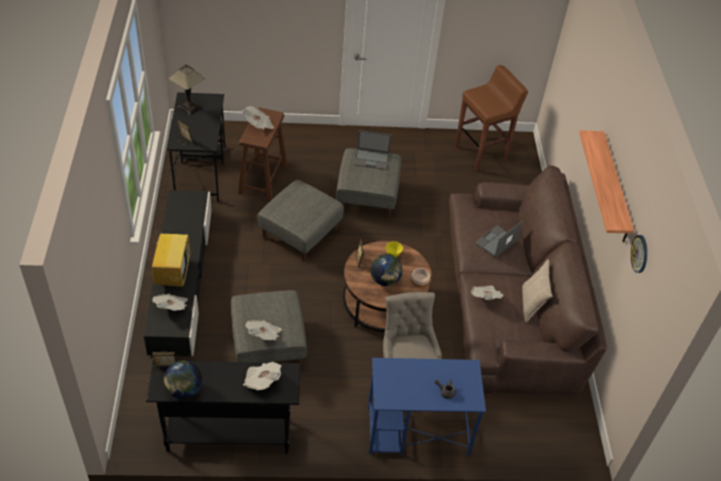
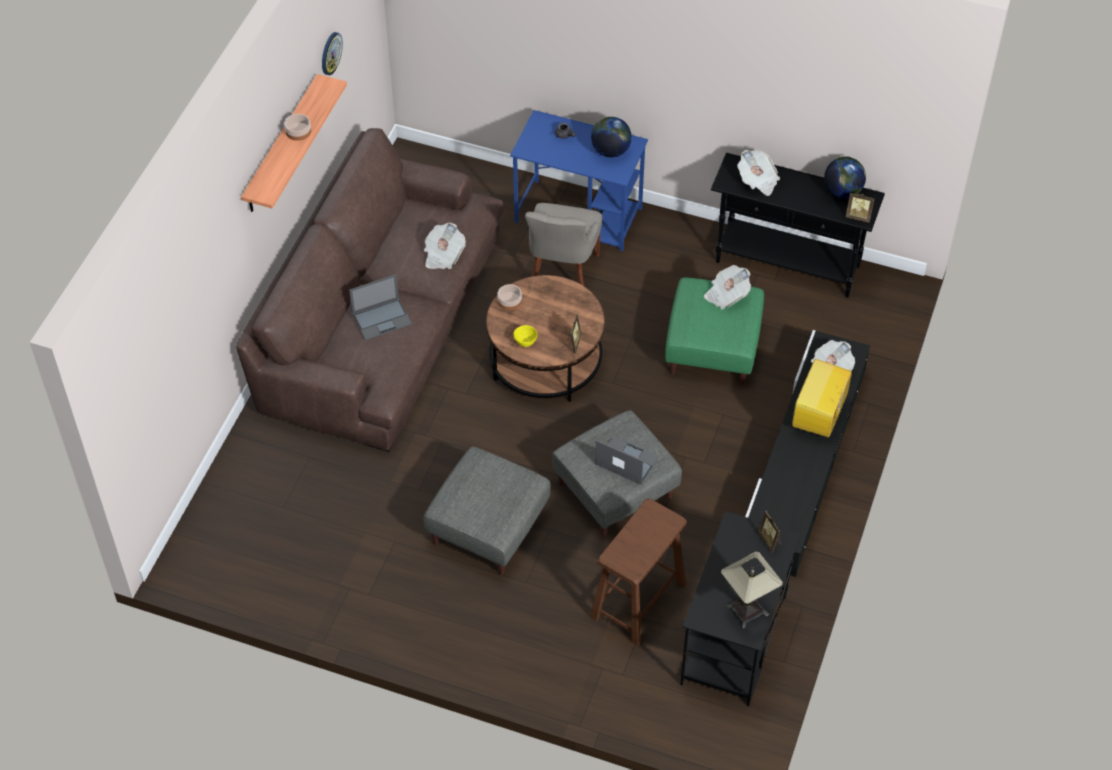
camera: 155 degrees left, 5 degrees up
grey ottoman [231,290,307,367] -> green ottoman [665,278,764,385]
newspaper [242,106,274,129] -> none
laptop [354,130,392,170] -> laptop moved to [595,436,659,485]
globe [370,254,402,286] -> globe moved to [591,117,632,158]
brown stool [455,65,528,171] -> none
beige pillow [522,259,552,322] -> none
none -> bowl [284,114,311,141]

